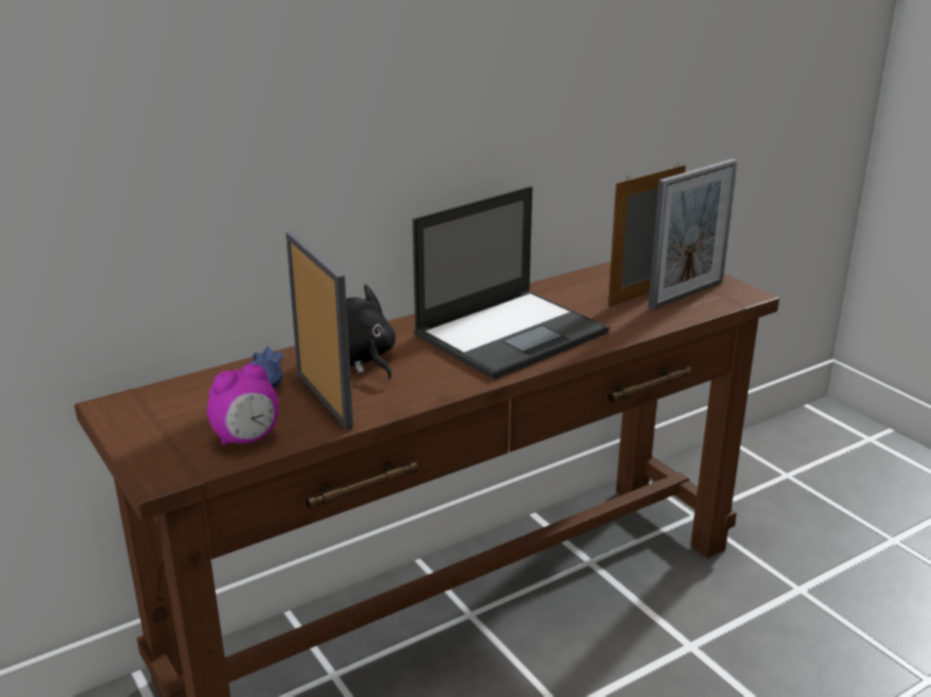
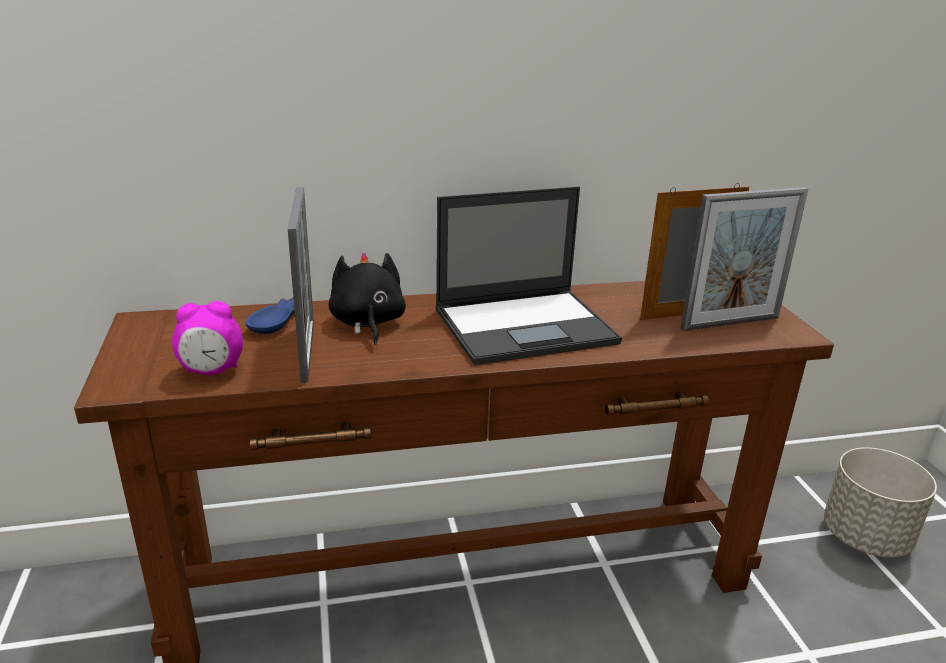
camera: 20 degrees right, 0 degrees up
none -> grey planter [824,447,937,558]

